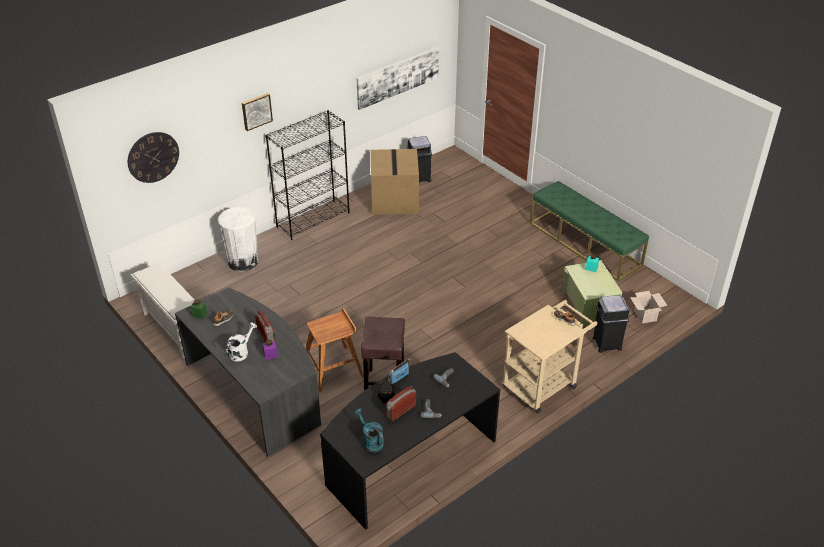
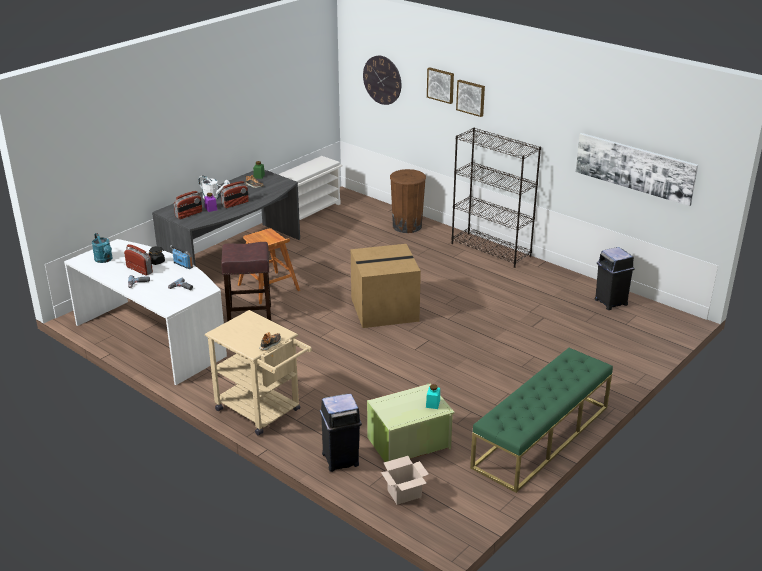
camera: 80 degrees right, 10 degrees down
white trash can [218,207,258,272] -> brown trash can [390,169,426,233]
black desk [320,352,500,530] -> white desk [64,239,227,385]
turquoise watering can [354,408,384,452] -> turquoise watering can turned 105 degrees clockwise [92,233,113,263]
cardboard box [371,149,419,215] -> cardboard box moved to [351,244,421,328]
none -> radio [174,191,202,219]
none -> picture [427,67,454,104]

